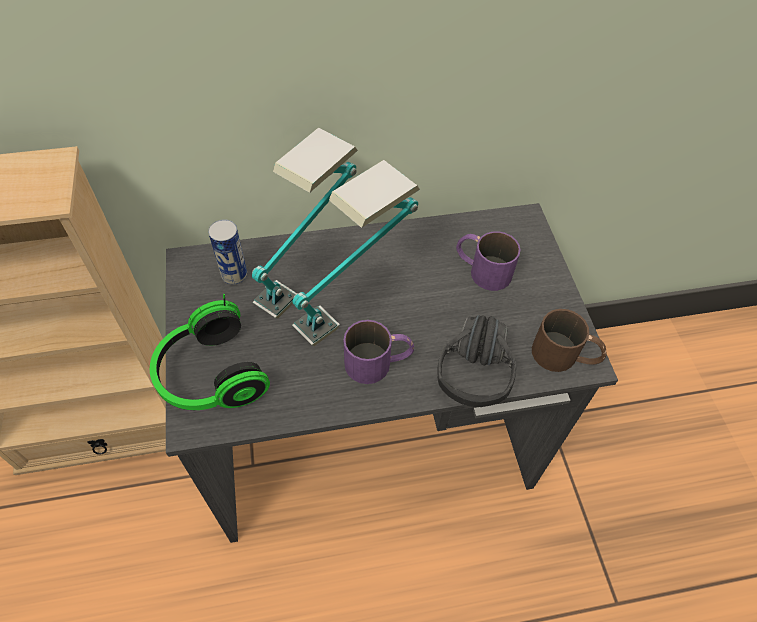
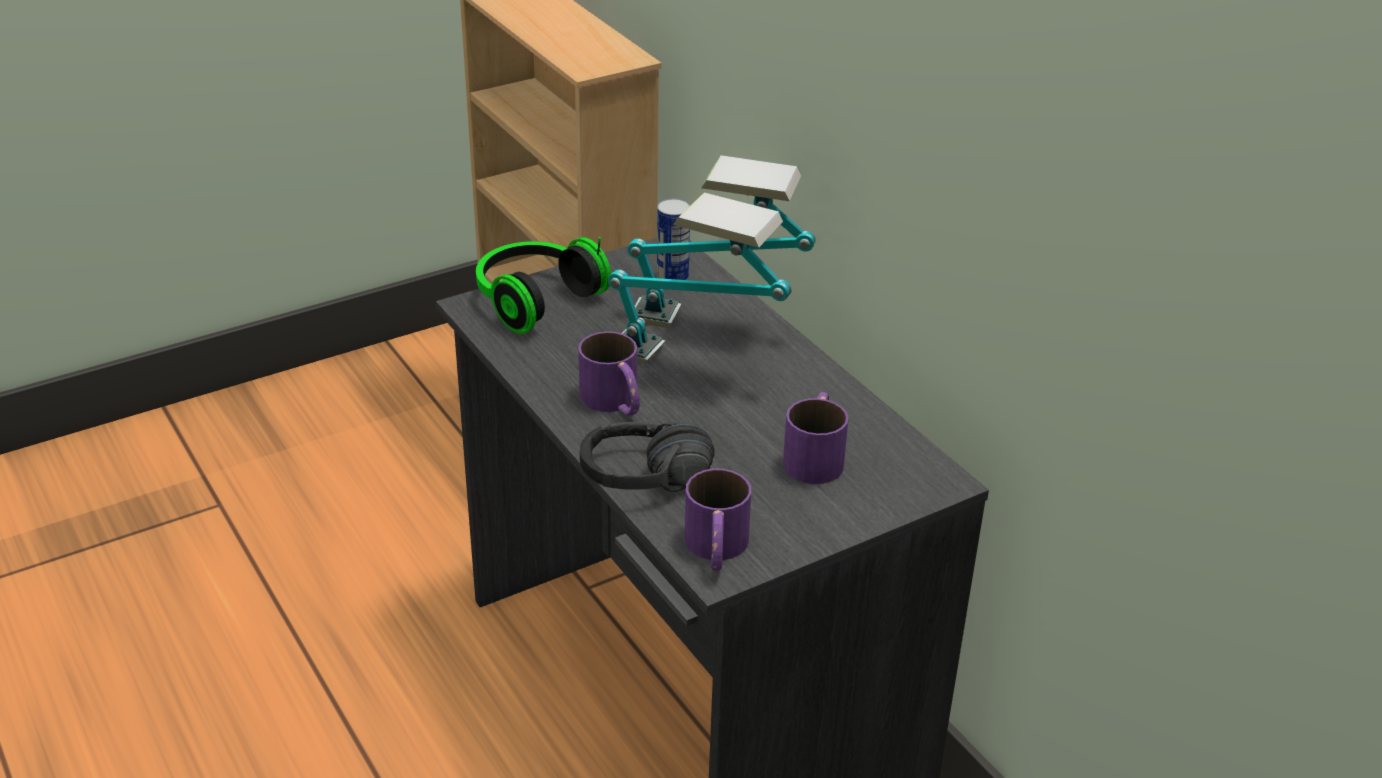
camera: 70 degrees right, 20 degrees down
brown mug [532,309,607,372] -> purple mug [685,468,751,571]

